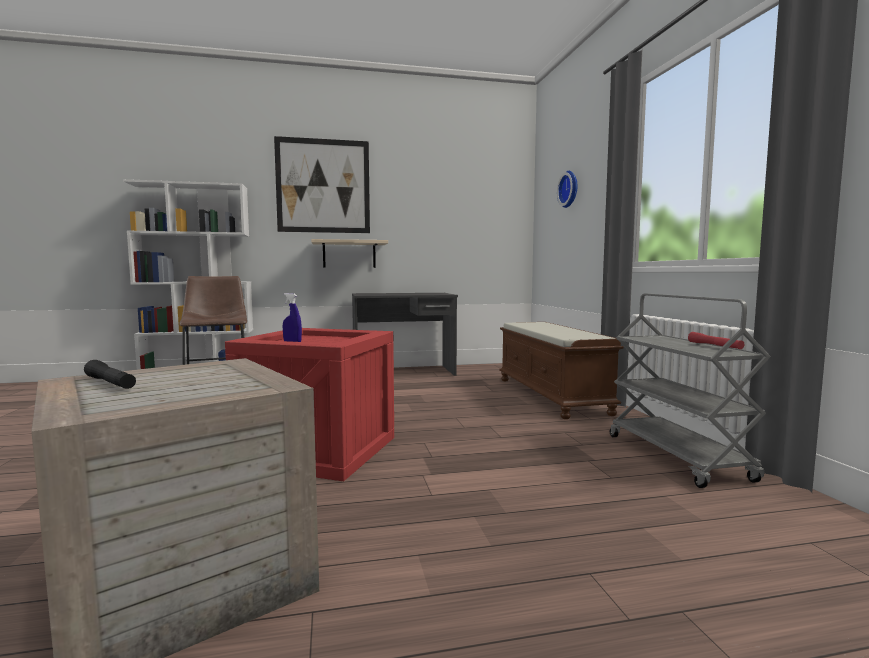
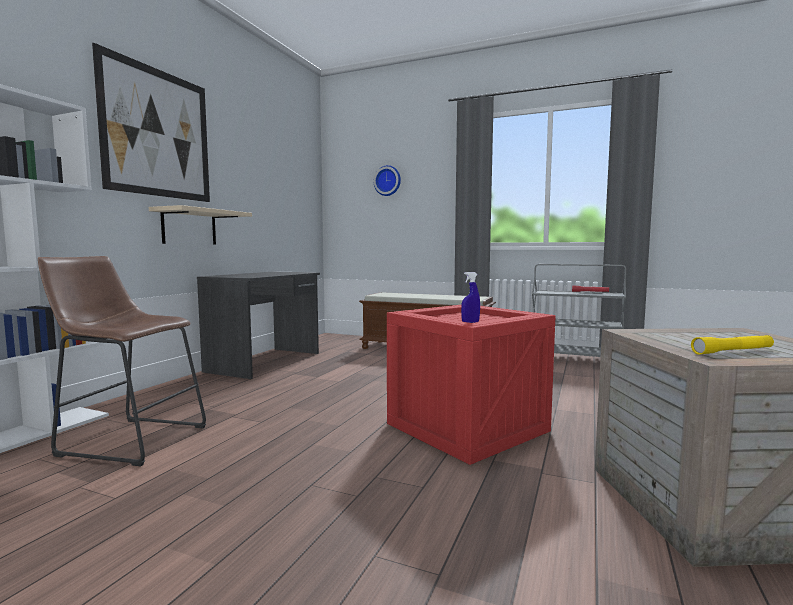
camera: 55 degrees left, 0 degrees up
black flashlight [84,360,136,389] -> yellow flashlight [691,335,774,354]

